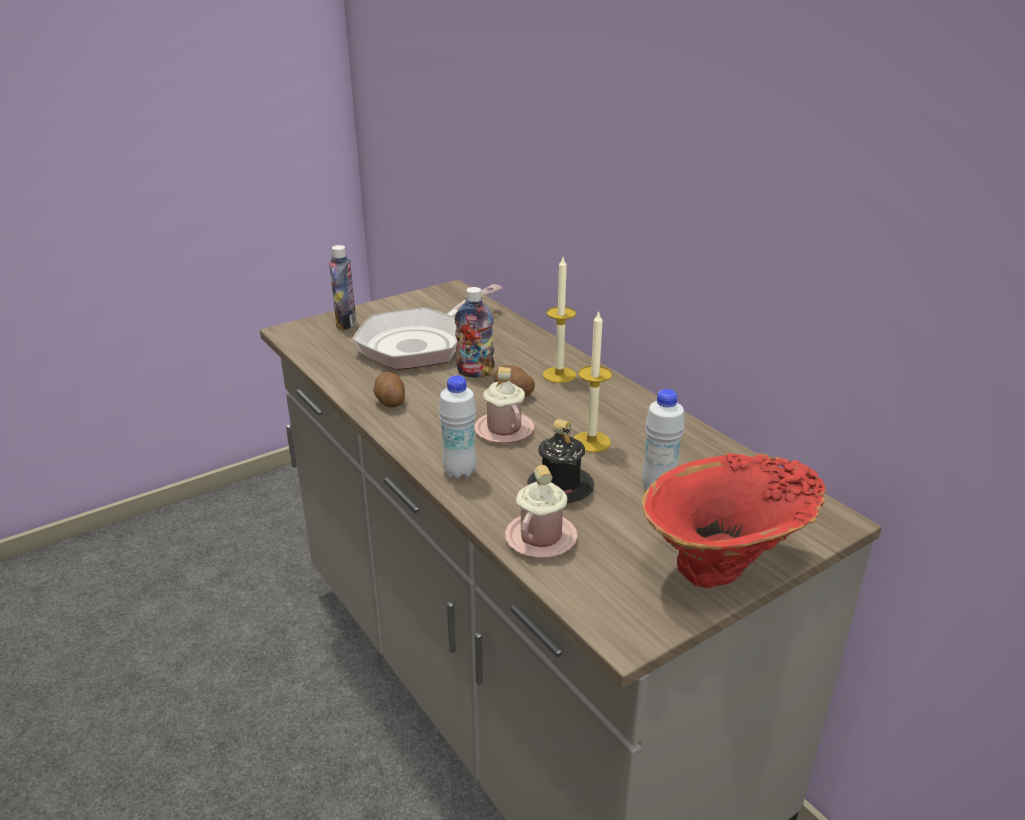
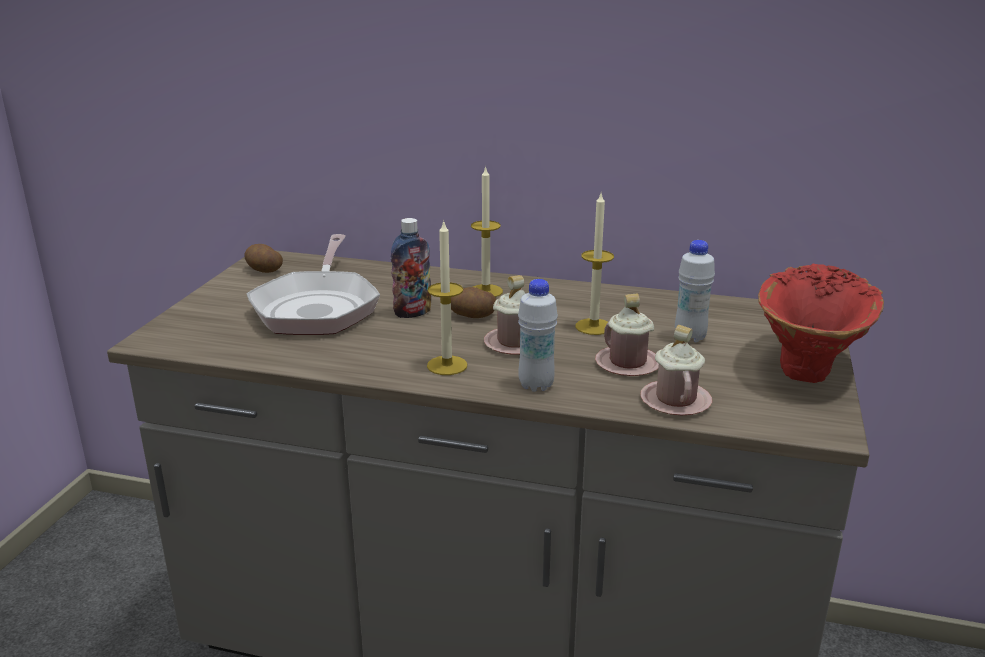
camera: 40 degrees left, 5 degrees down
bottle [329,245,356,330] -> none
potato [373,372,405,408] -> potato moved to [245,244,283,273]
black mug [527,419,594,503] -> pink mug [595,294,659,376]
none -> candle [427,220,467,375]

